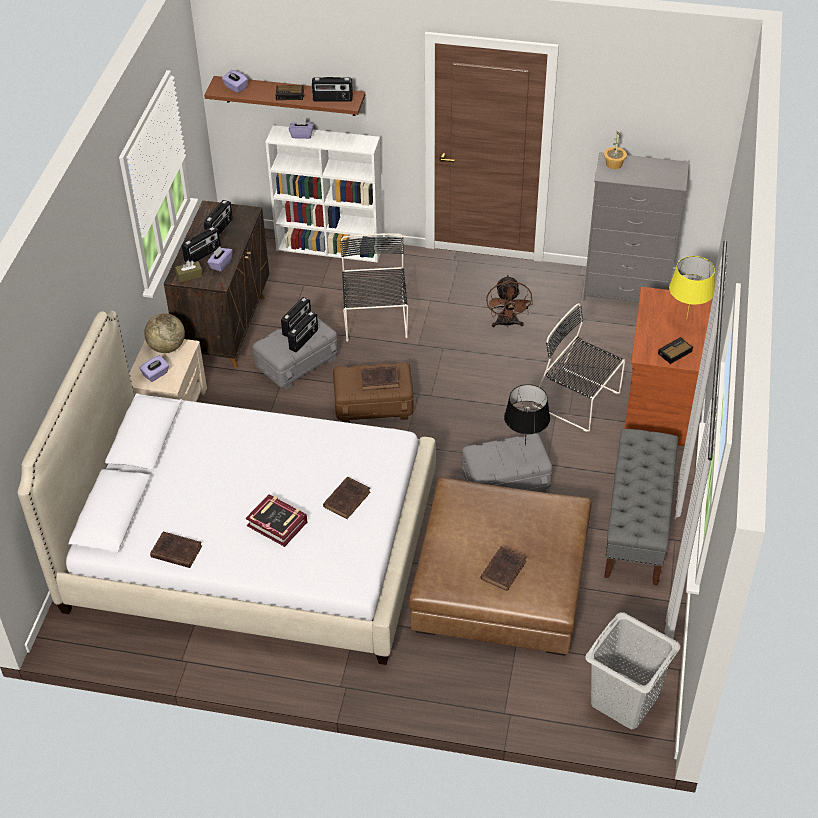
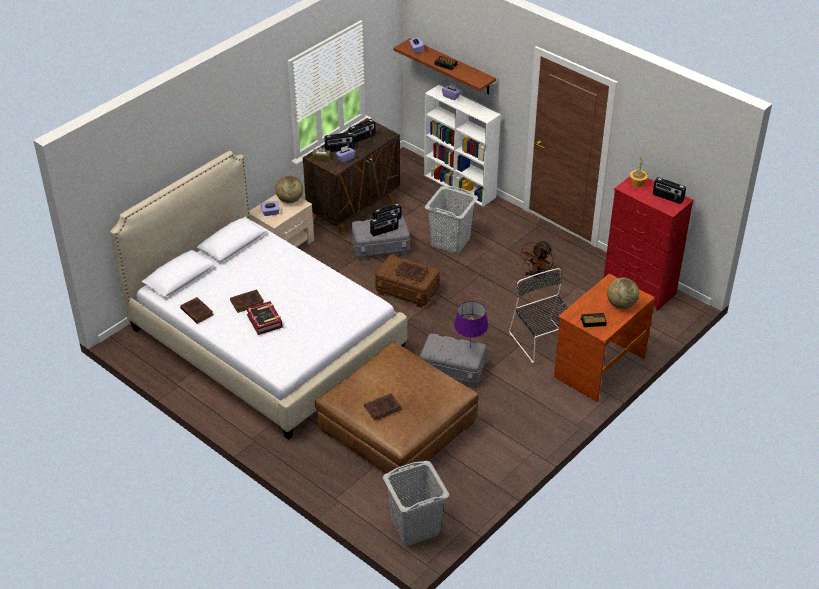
camera: 30 degrees right, 5 degrees down
radio [312,77,353,102] -> radio moved to [653,177,686,204]
brown book [323,477,371,519] -> brown book moved to [230,289,264,313]
black chair [340,233,408,342] -> grey laundry basket [425,186,478,254]
black table lamp [504,384,550,445] -> purple table lamp [454,301,488,347]
grey dresser [583,152,689,303] -> red dresser [604,176,694,311]
grey bench [604,429,678,585] -> none
yellow table lamp [669,256,715,320] -> globe [607,278,639,309]

